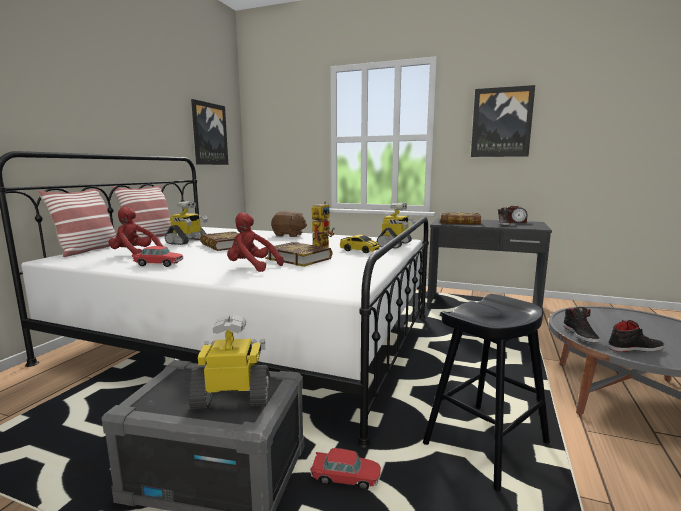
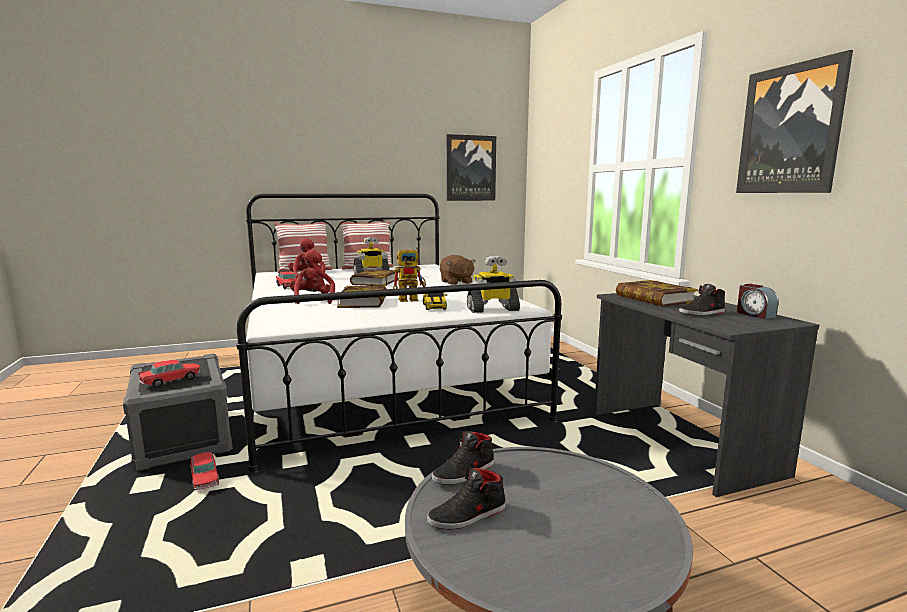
camera: 50 degrees right, 0 degrees up
toy robot [189,315,271,409] -> toy car [138,360,200,388]
black stool [423,294,550,491] -> none
black shoe [608,320,664,352] -> black shoe turned 105 degrees clockwise [427,466,505,530]

